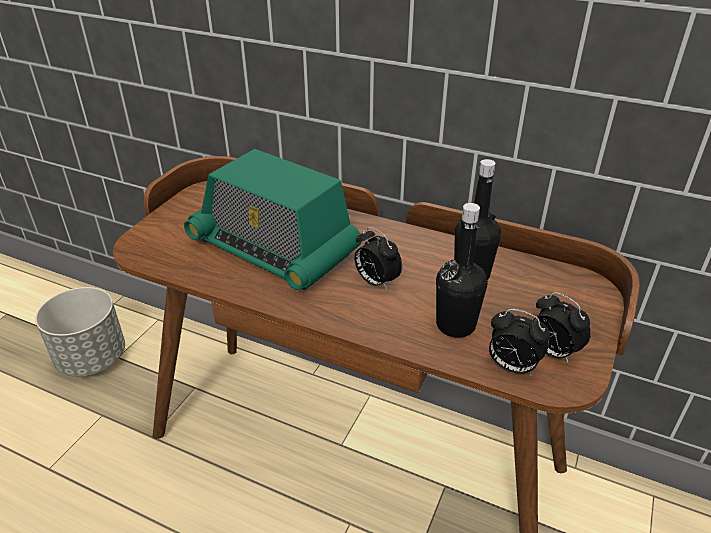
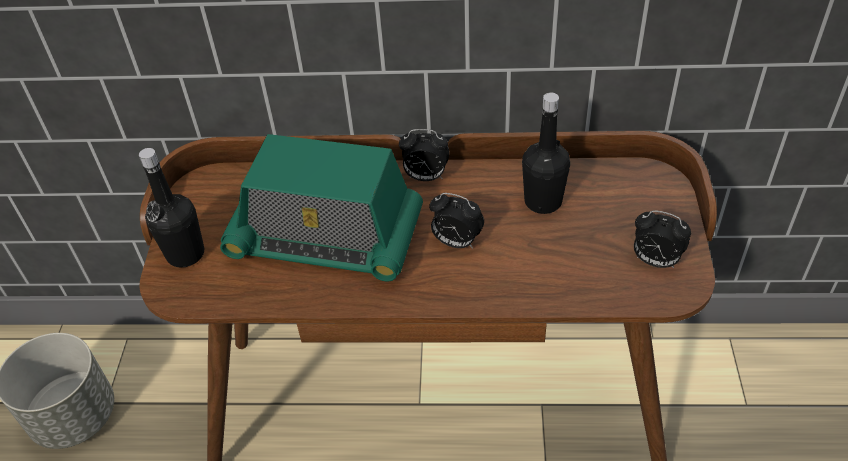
camera: 20 degrees left, 10 degrees up
black bottle [436,203,488,338] -> black bottle moved to [139,148,204,268]
alarm clock [489,309,550,375] -> alarm clock moved to [399,129,449,181]

